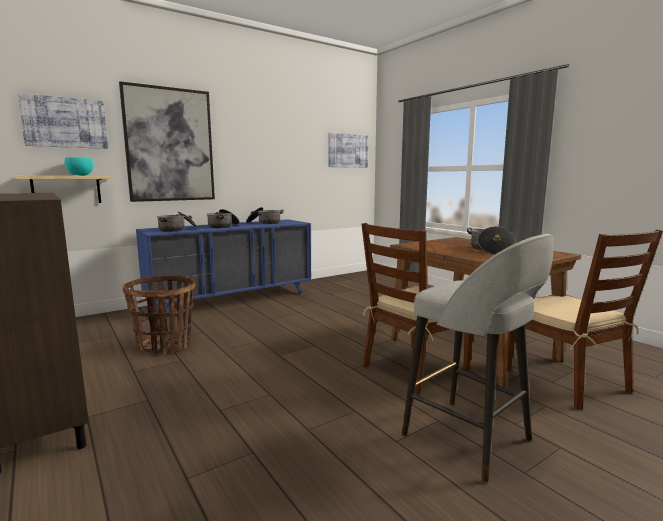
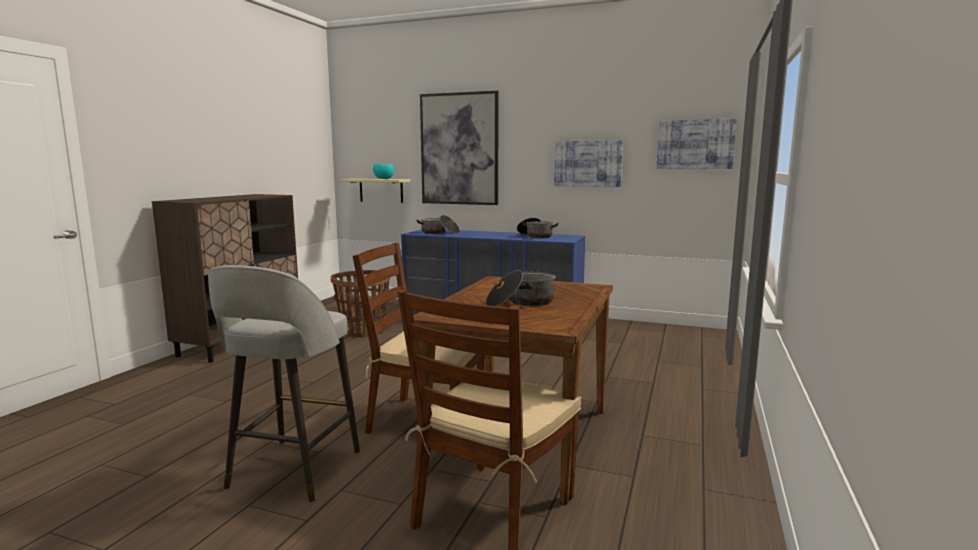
camera: 55 degrees right, 0 degrees up
picture [18,93,108,149] -> picture moved to [554,140,623,187]
cooking pot [207,209,240,228] -> none

